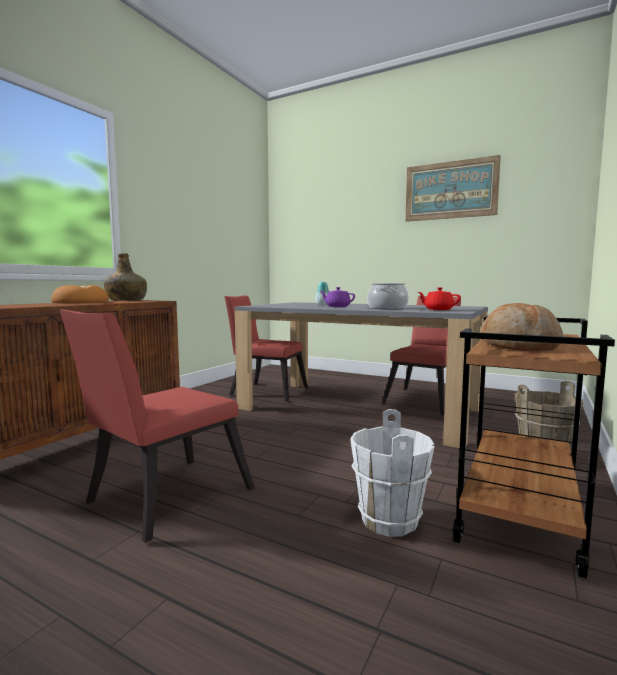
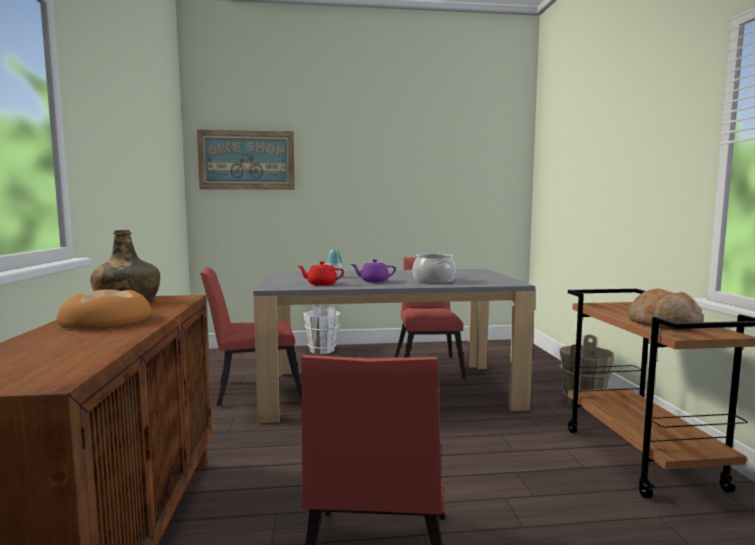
camera: 35 degrees left, 0 degrees up
white bucket [350,409,435,537] -> white bucket moved to [303,304,340,354]
picture [405,155,501,222] -> picture moved to [197,130,295,190]
red teapot [418,287,461,310] -> red teapot moved to [298,261,344,286]

